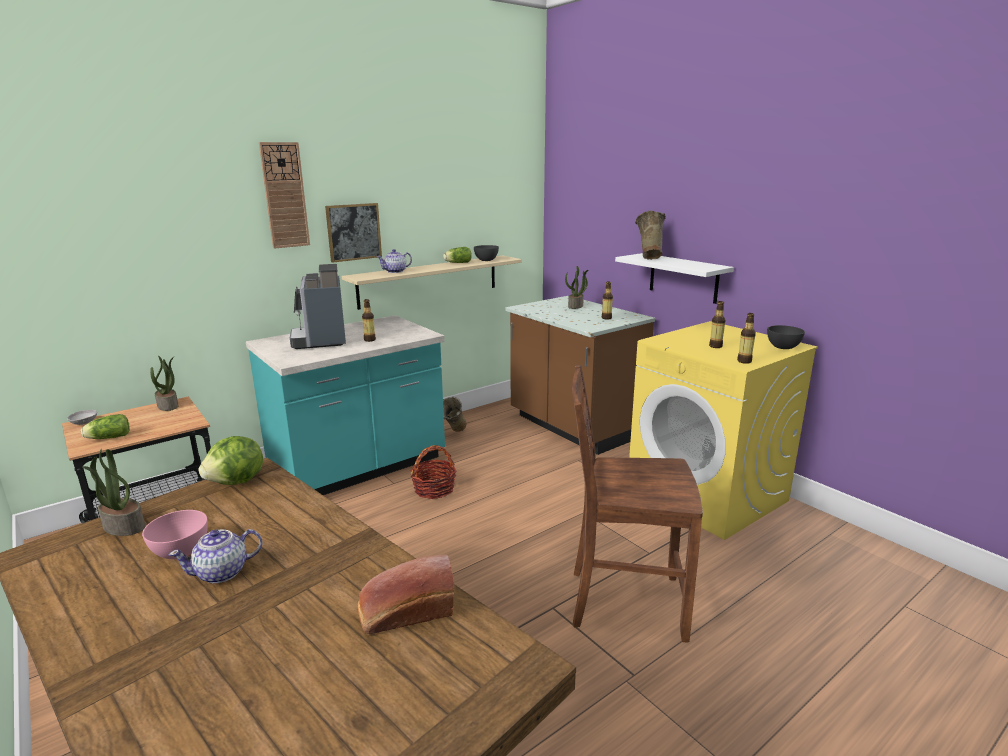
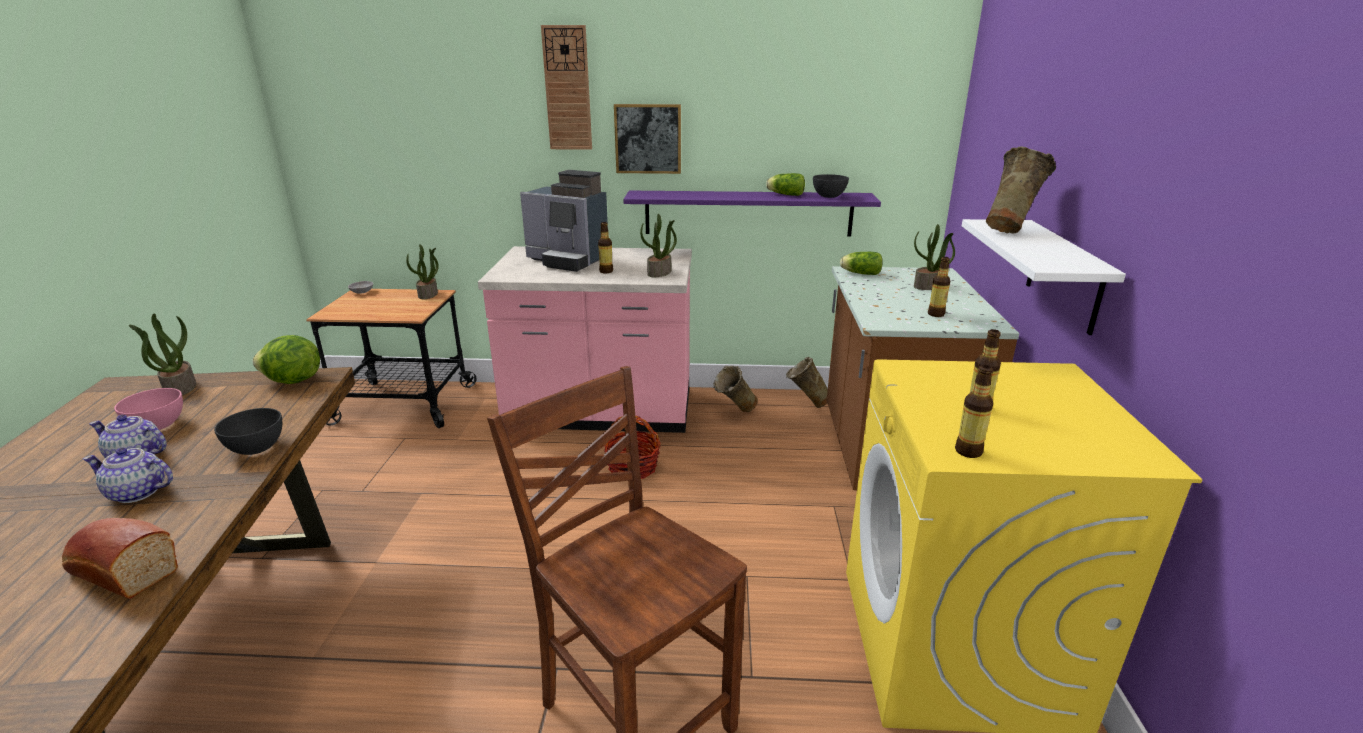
camera: 40 degrees right, 5 degrees up
lettuce [81,414,130,439] -> lettuce moved to [840,252,882,275]
turquoise counter [246,315,445,495] -> pink counter [478,246,692,433]
coffee machine [290,264,346,349] -> coffee machine turned 90 degrees counterclockwise [520,170,608,272]
beige shelf [342,256,522,310] -> purple shelf [623,191,881,237]
teapot [377,249,412,273] -> teapot moved to [83,447,173,503]
grey bowl [767,325,805,349] -> grey bowl moved to [214,408,282,455]
none -> potted plant [640,214,677,277]
none -> beige vase [786,357,828,408]

